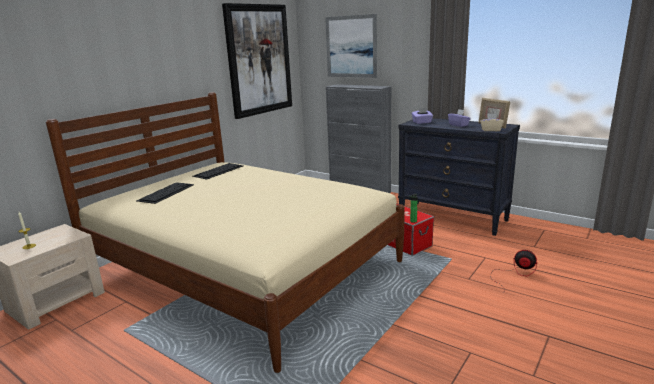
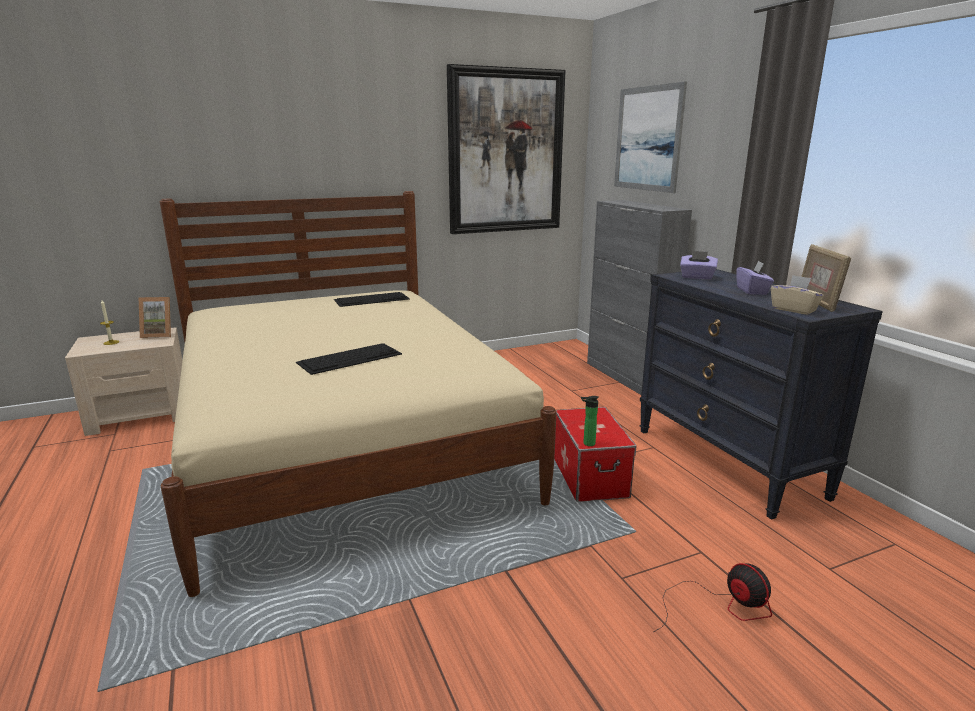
camera: 30 degrees right, 0 degrees up
keyboard [137,182,194,204] -> keyboard moved to [296,343,402,375]
none -> picture frame [139,297,171,338]

